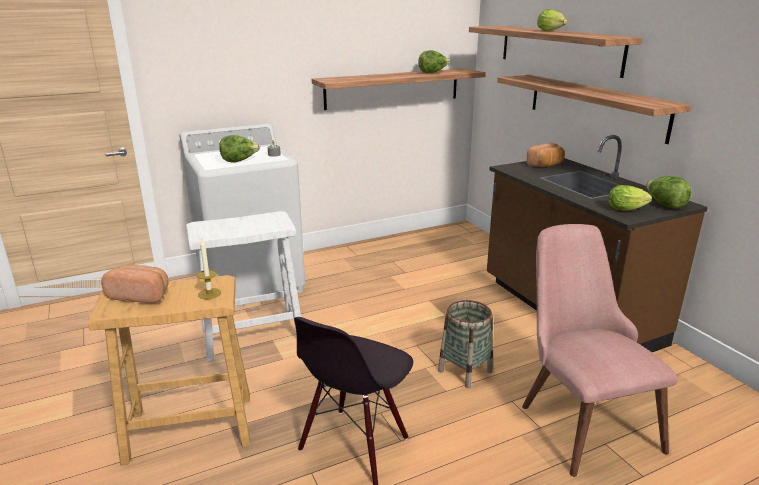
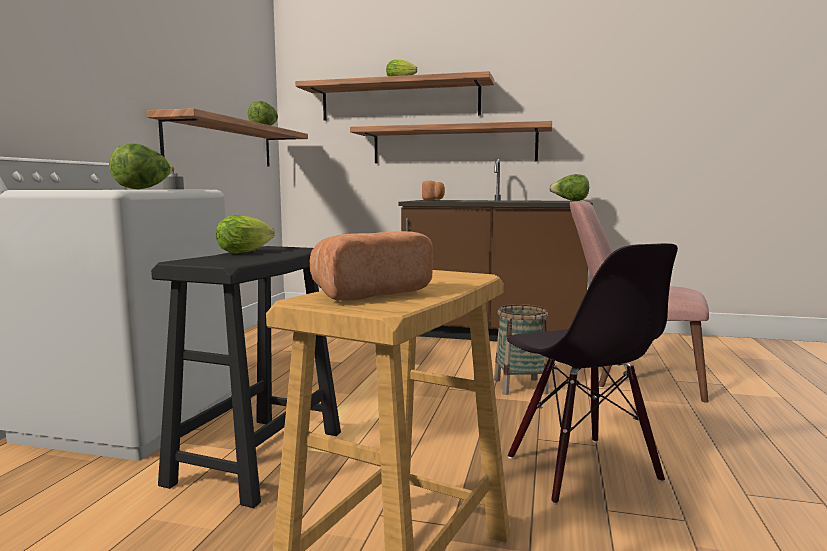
camera: 50 degrees left, 15 degrees down
white stool [186,211,301,362] -> black stool [151,246,341,508]
candle [197,239,221,300] -> none
lettuce [608,185,652,211] -> lettuce moved to [216,215,275,253]

